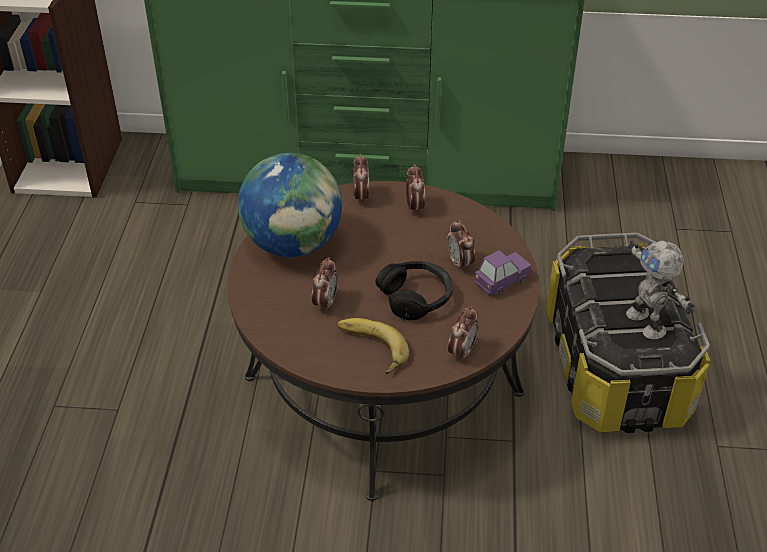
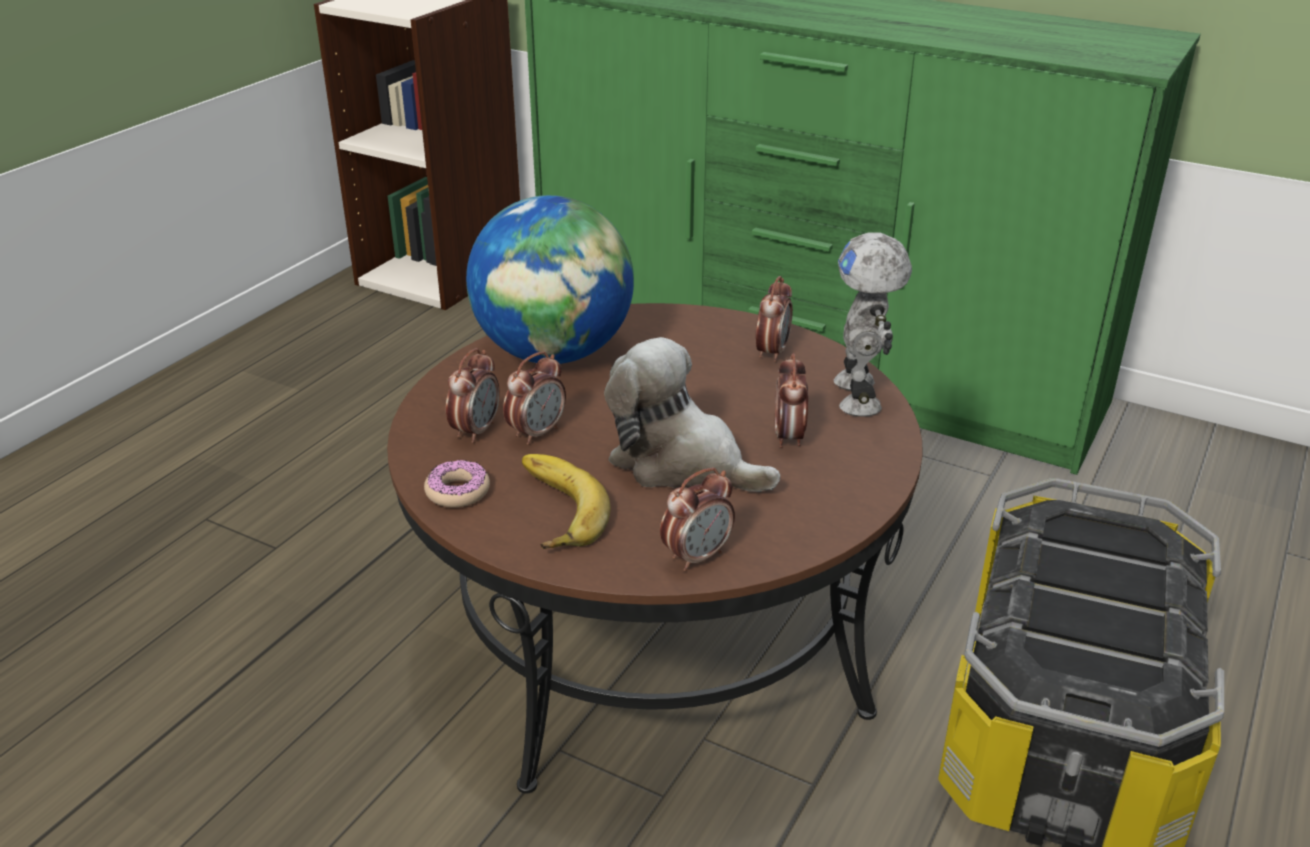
camera: 25 degrees right, 10 degrees down
alarm clock [353,154,369,204] -> alarm clock moved to [446,348,500,443]
black headphones [376,261,453,320] -> plush toy [604,337,780,492]
purple toy car [475,251,532,296] -> none
toy robot [626,241,694,339] -> toy robot moved to [834,232,912,417]
none -> donut [424,460,490,508]

